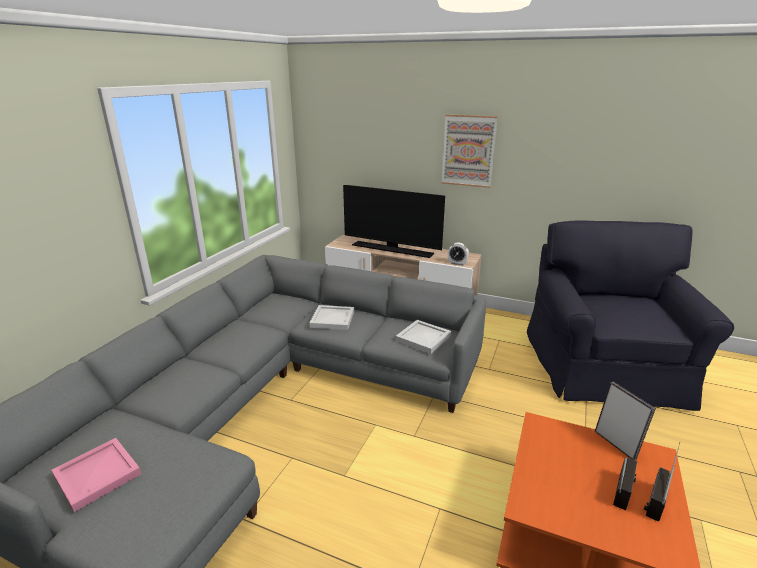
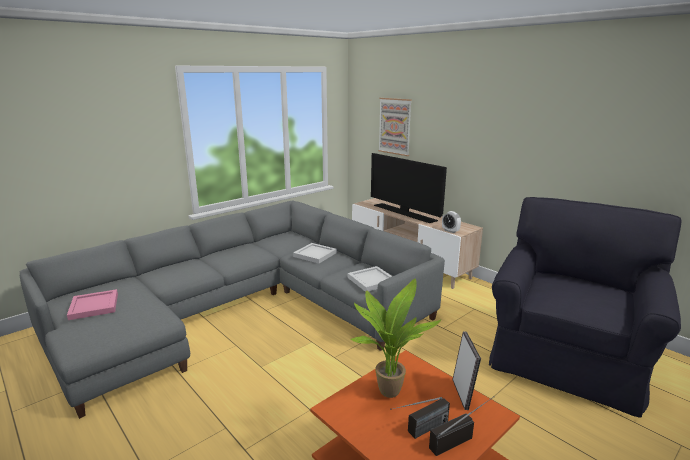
camera: 25 degrees right, 5 degrees down
picture [442,114,498,188] -> picture moved to [378,98,412,156]
none -> potted plant [351,279,442,398]

